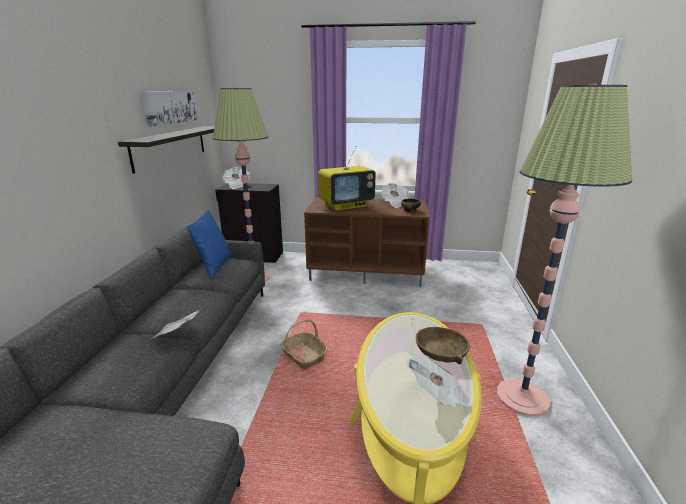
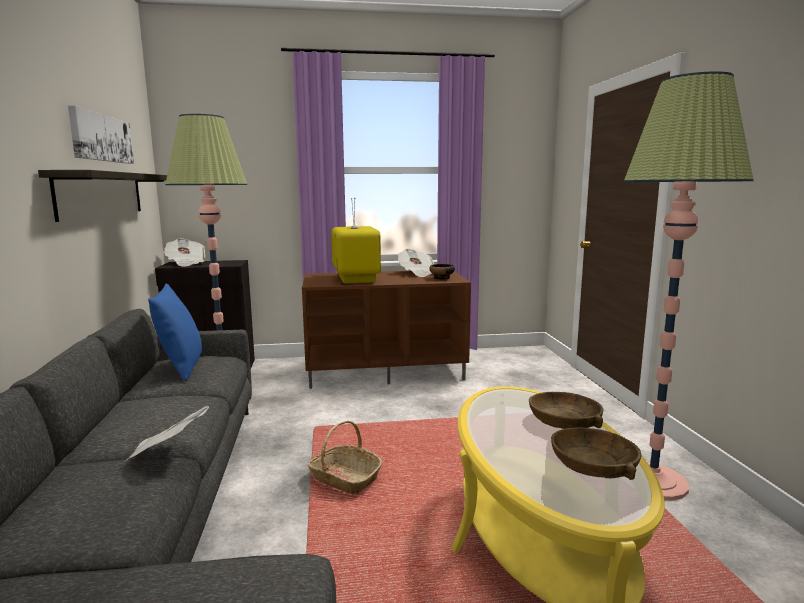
camera: 15 degrees left, 10 degrees down
television [318,146,376,211] -> television turned 60 degrees counterclockwise [331,198,381,284]
newspaper [406,354,473,408] -> brown bowl [551,427,641,480]

